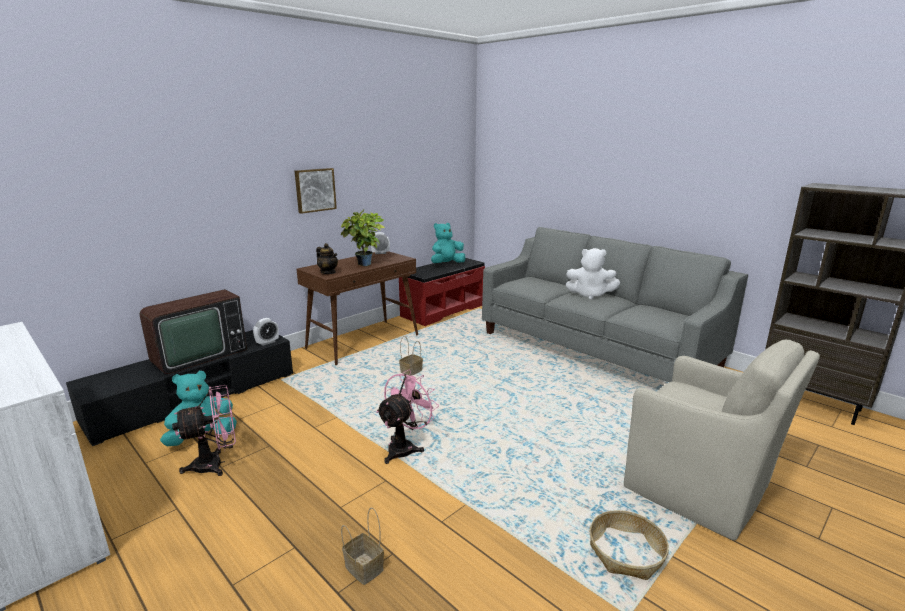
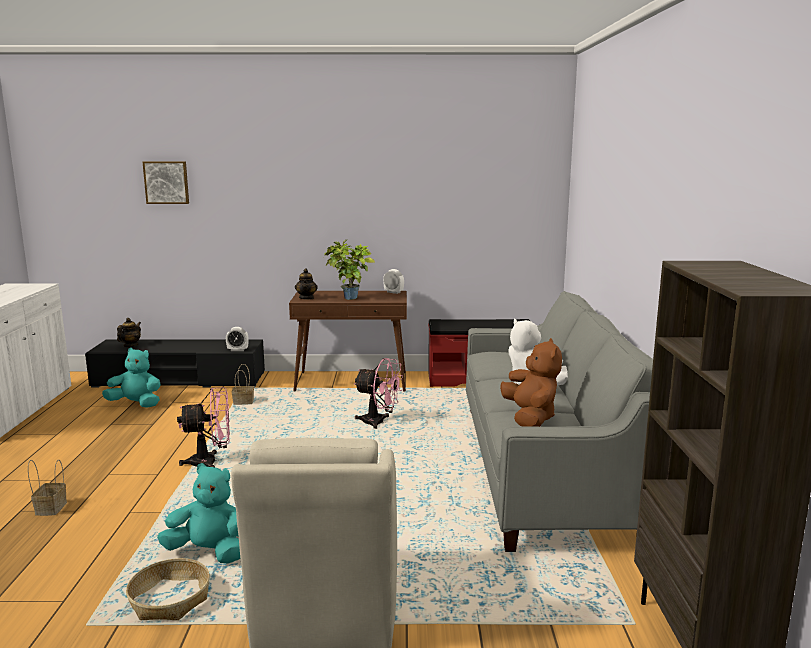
camera: 45 degrees right, 5 degrees down
television [140,289,247,374] -> none
pink fan [172,385,236,476] -> pink fan moved to [354,358,403,429]
picture [295,168,337,214] -> picture moved to [143,161,189,204]
basket [399,336,423,376] -> basket moved to [232,364,254,405]
turquoise plush toy [431,223,465,263] -> turquoise plush toy moved to [157,463,241,564]
none -> teapot [117,318,141,347]
none -> brown plush toy [500,338,562,427]

